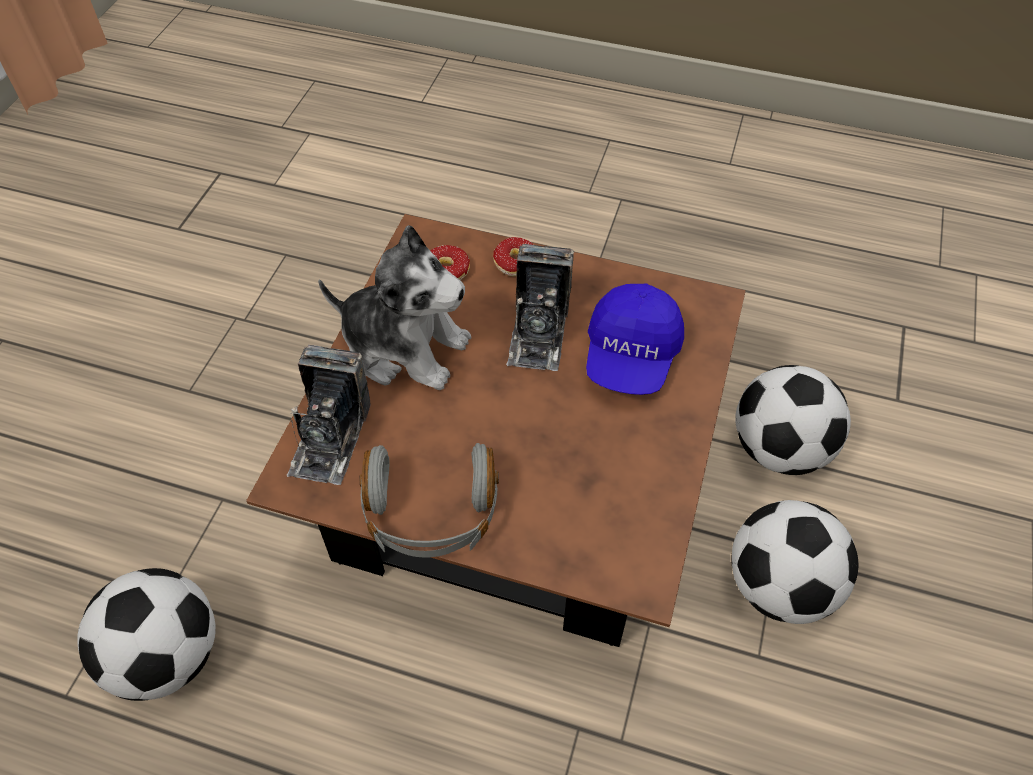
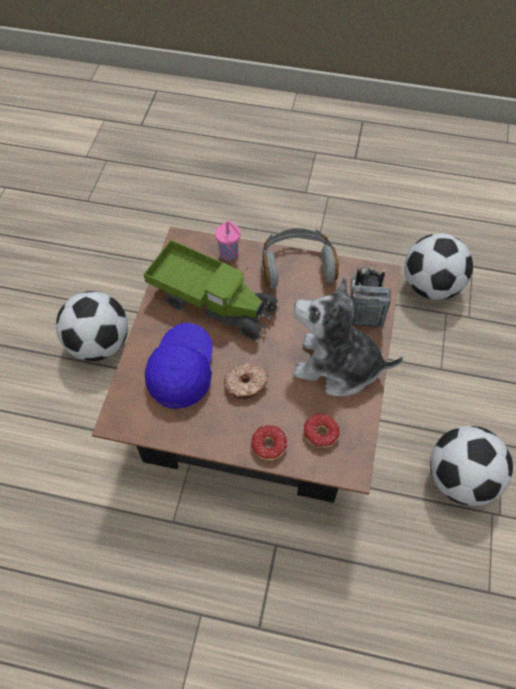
camera: 175 degrees right, 5 degrees up
camera [506,244,574,371] -> donut [224,363,269,400]
football [735,365,851,475] -> football moved to [430,426,513,506]
none -> toy truck [144,240,279,340]
none -> pink cup [215,221,241,261]

